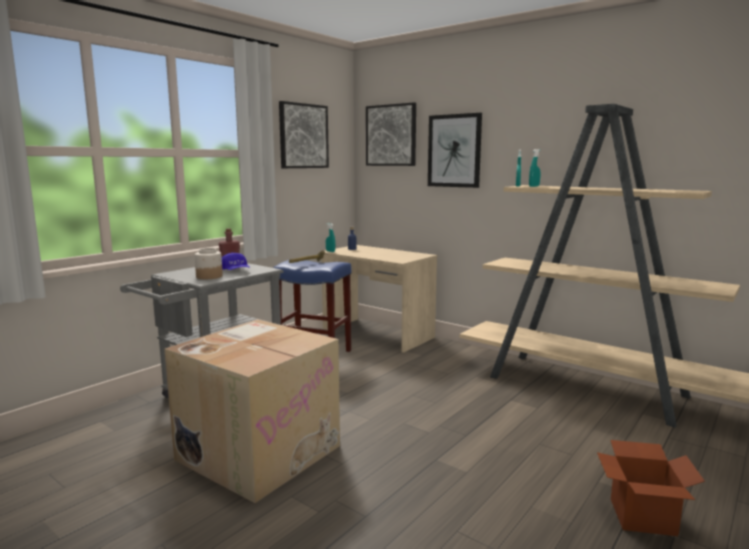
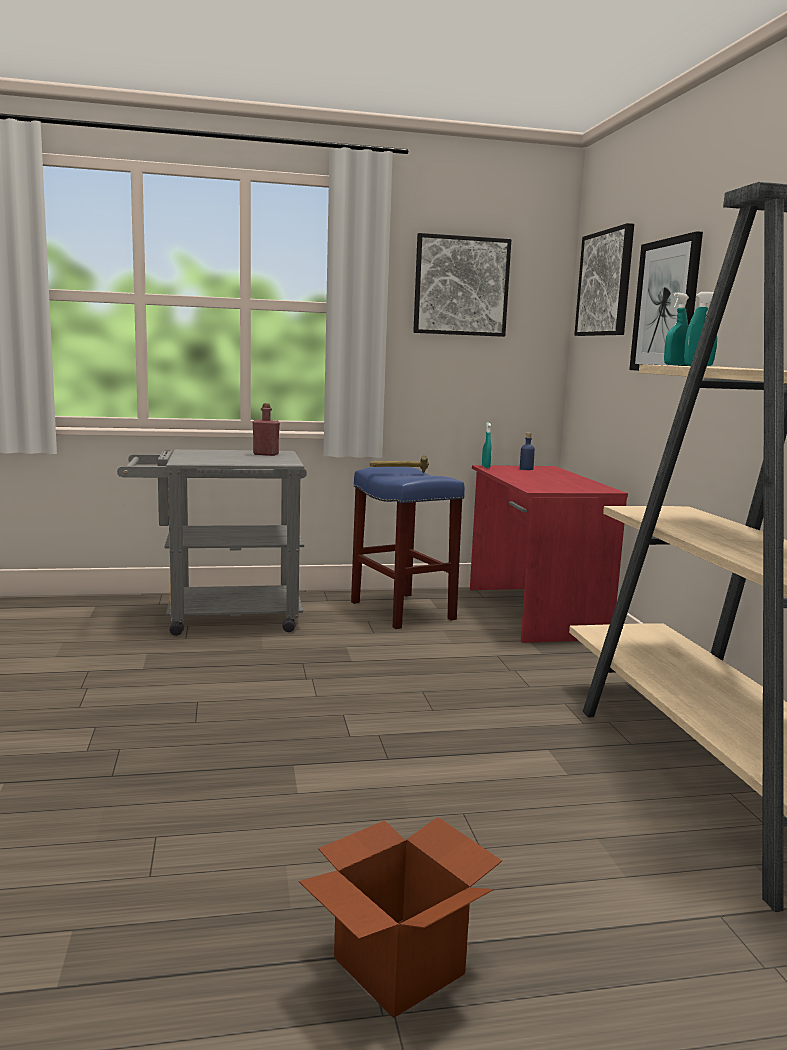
camera: 40 degrees right, 0 degrees up
cardboard box [165,319,340,503] -> none
jar [195,248,223,279] -> none
blue cap [222,252,250,270] -> none
beige desk [319,245,437,353] -> red desk [470,465,628,643]

